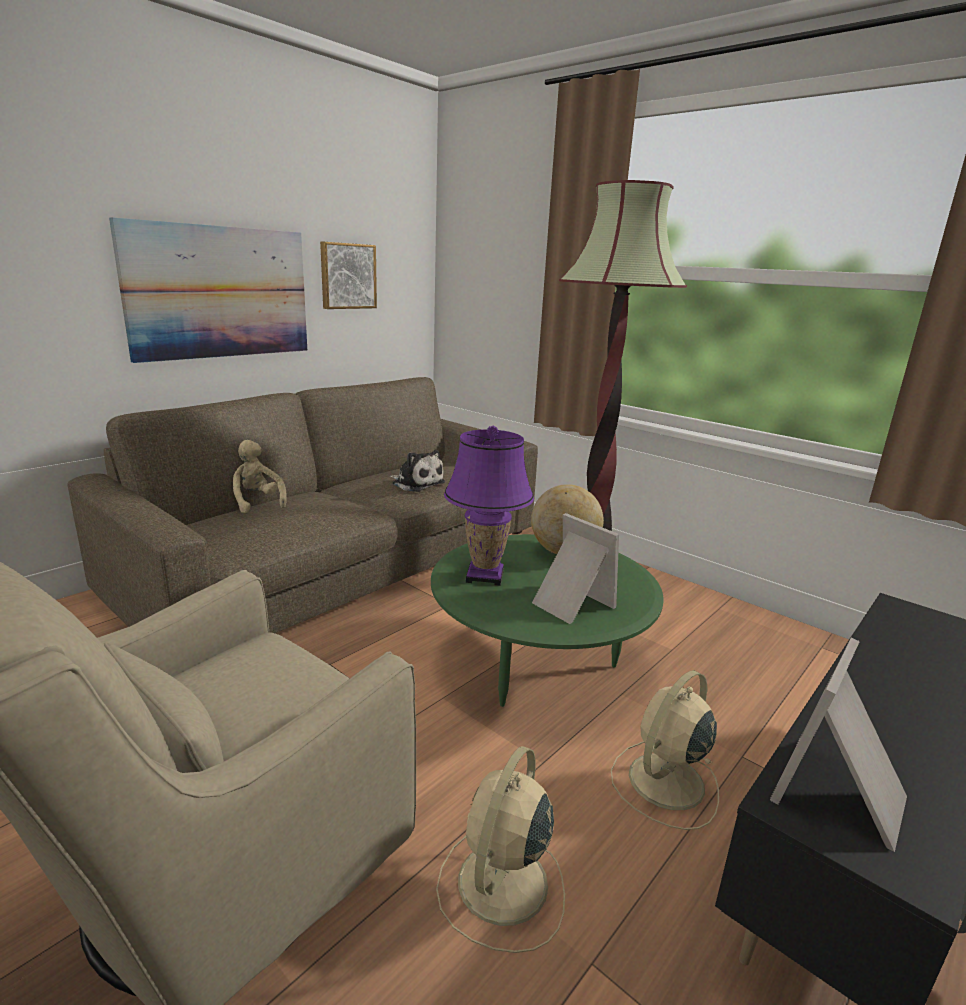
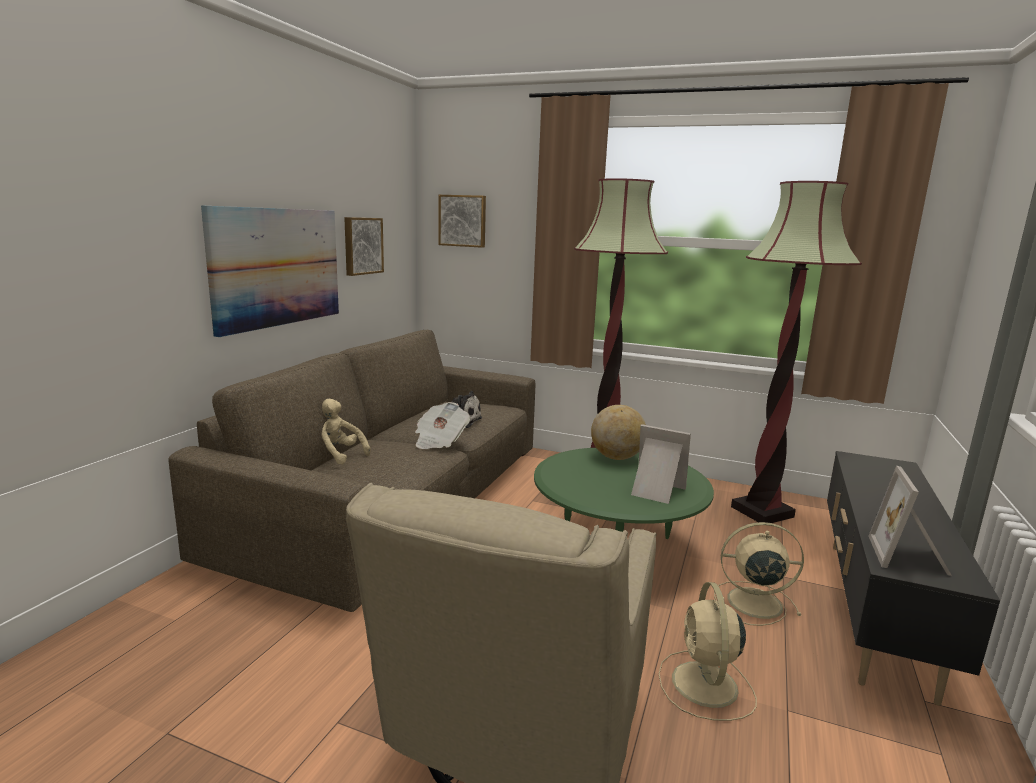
camera: 20 degrees left, 5 degrees down
purple table lamp [444,426,534,586] -> none
beige fan [611,670,719,830] -> beige fan turned 75 degrees clockwise [714,522,804,626]
none -> newspaper [415,402,470,449]
none -> picture [438,195,486,248]
none -> floor lamp [731,181,862,523]

